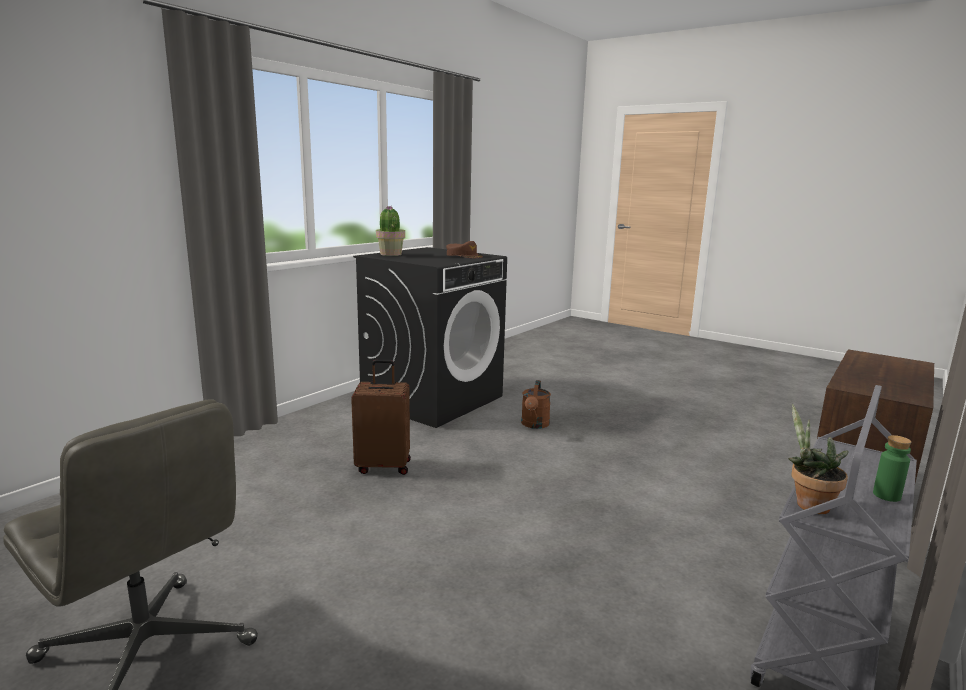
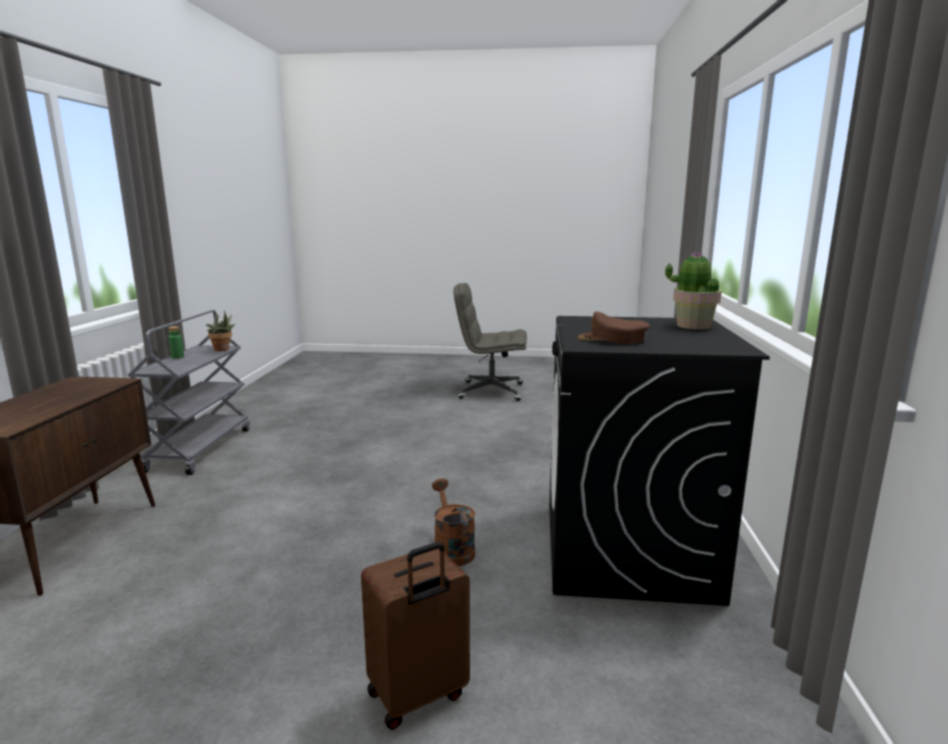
camera: 150 degrees right, 0 degrees up
brown suitcase [351,360,411,475] -> brown suitcase moved to [361,542,470,730]

